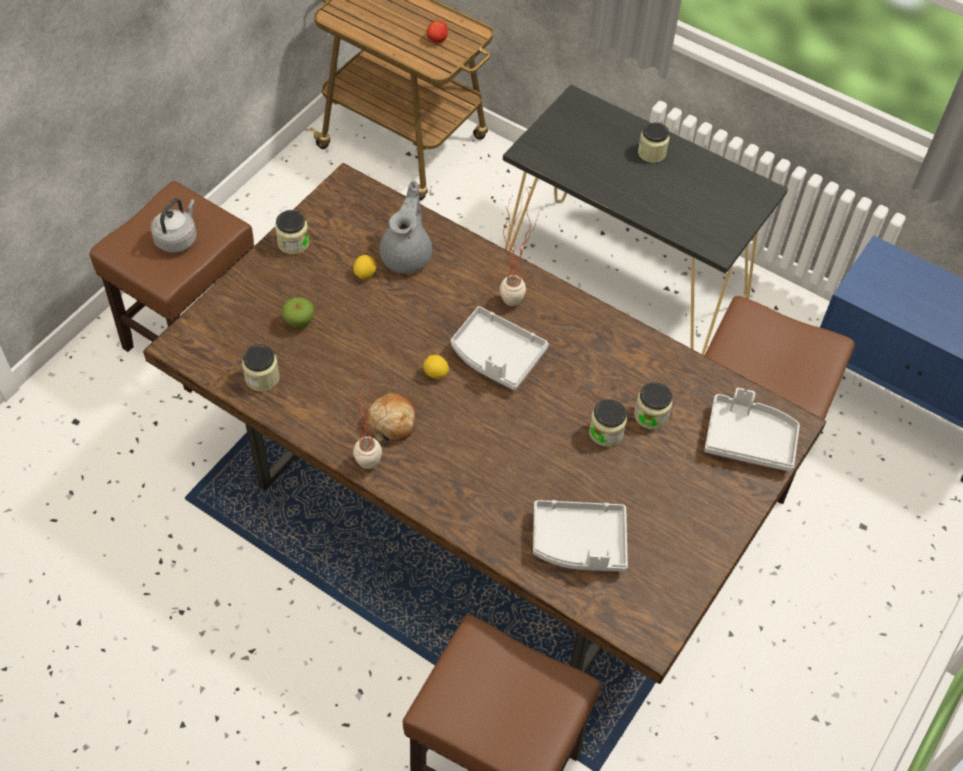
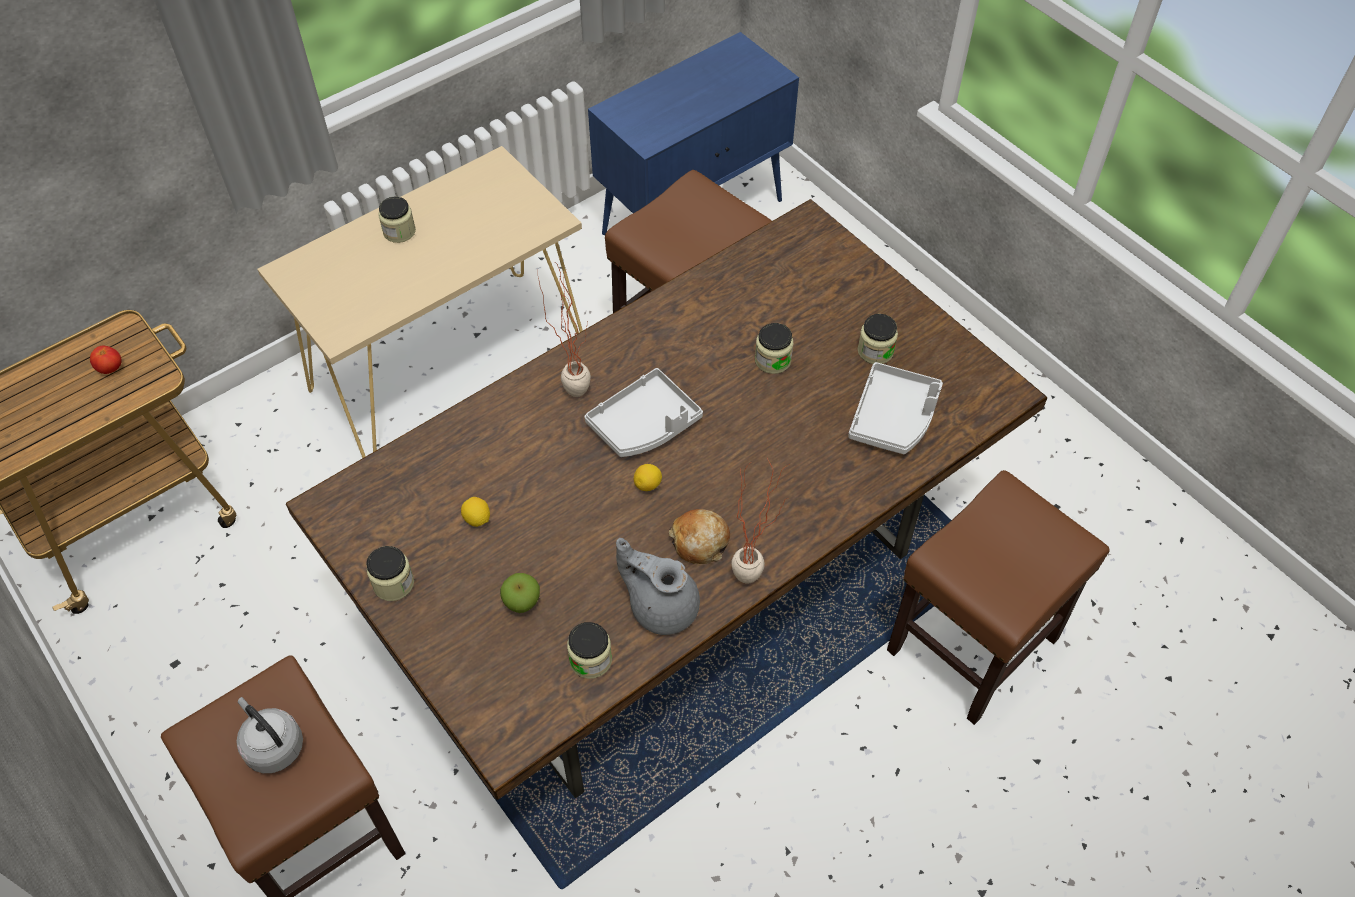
camera: 70 degrees left, 0 degrees up
grey teapot [380,180,432,273] -> grey teapot moved to [616,538,700,635]
black console table [503,85,788,355] -> beige console table [257,146,583,458]
jar [634,383,673,429] -> jar moved to [858,314,898,364]
grey tray [704,388,800,472] -> none

